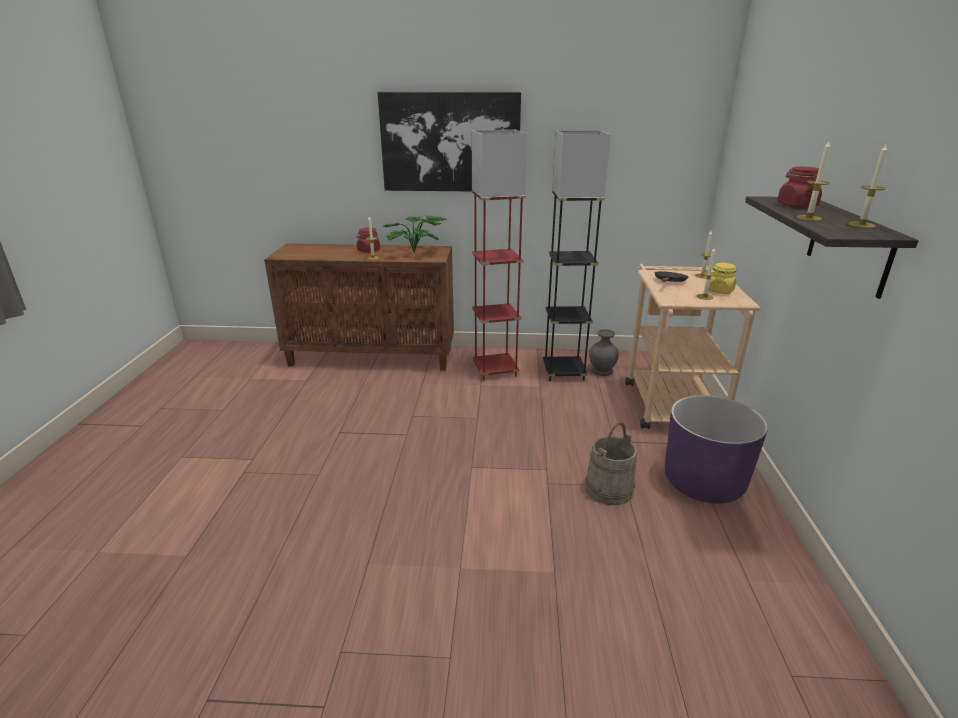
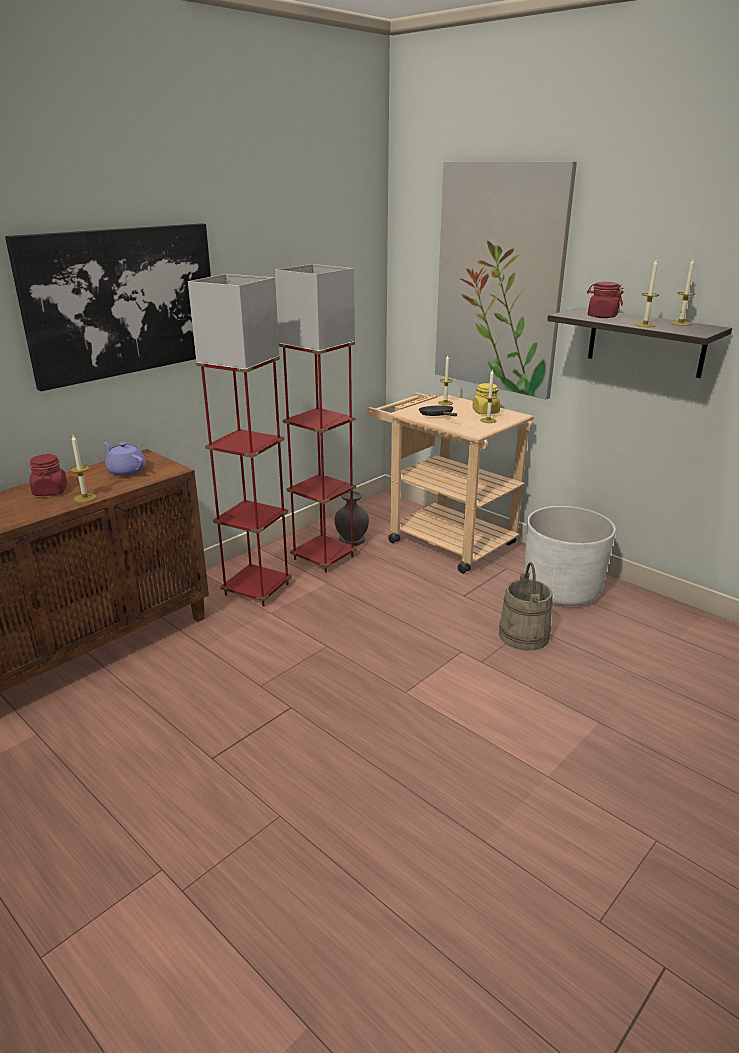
camera: 50 degrees left, 0 degrees up
potted plant [383,215,446,252] -> purple teapot [103,442,146,476]
black floor lamp [543,130,611,381] -> red floor lamp [275,264,357,573]
purple planter [665,395,768,504] -> white planter [524,506,616,606]
none -> picture [435,162,577,399]

